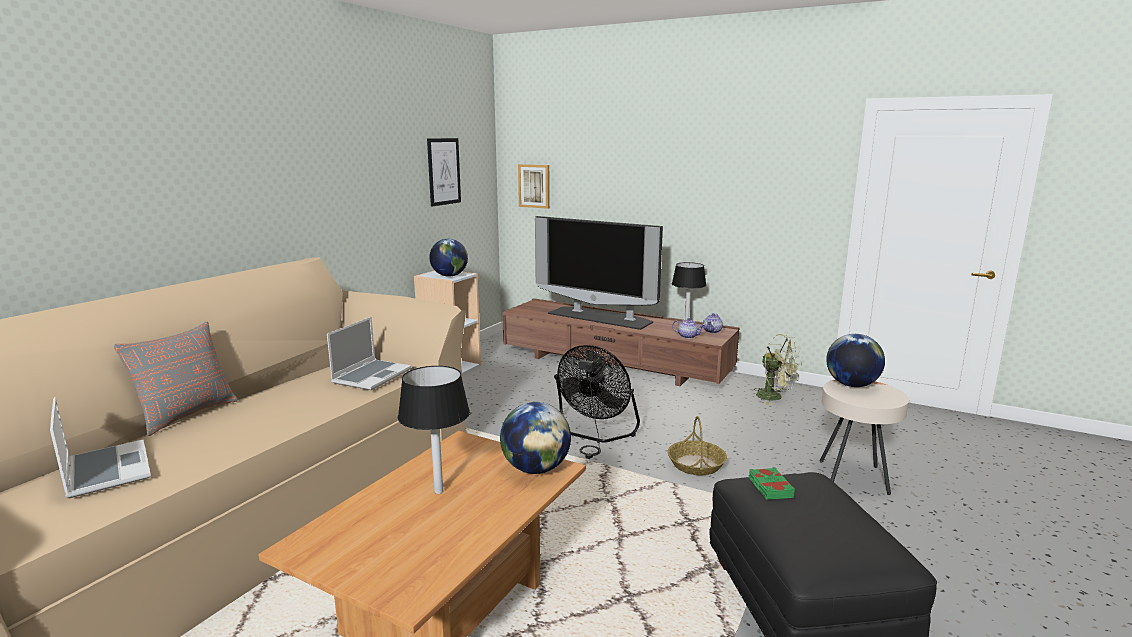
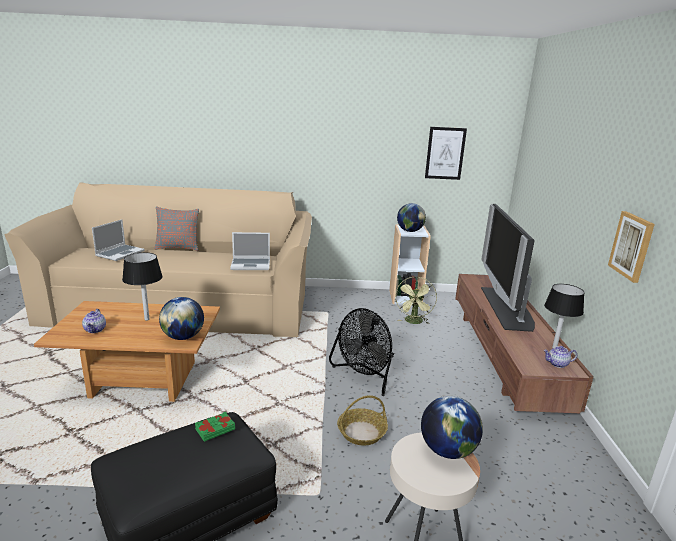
camera: 60 degrees right, 5 degrees up
picture [518,164,550,209] -> picture moved to [608,211,655,283]
black fan [554,345,640,459] -> black fan turned 135 degrees clockwise [329,308,394,396]
teapot [672,318,705,339] -> teapot moved to [82,309,106,333]
green fan [755,334,802,405] -> green fan moved to [395,277,437,324]

